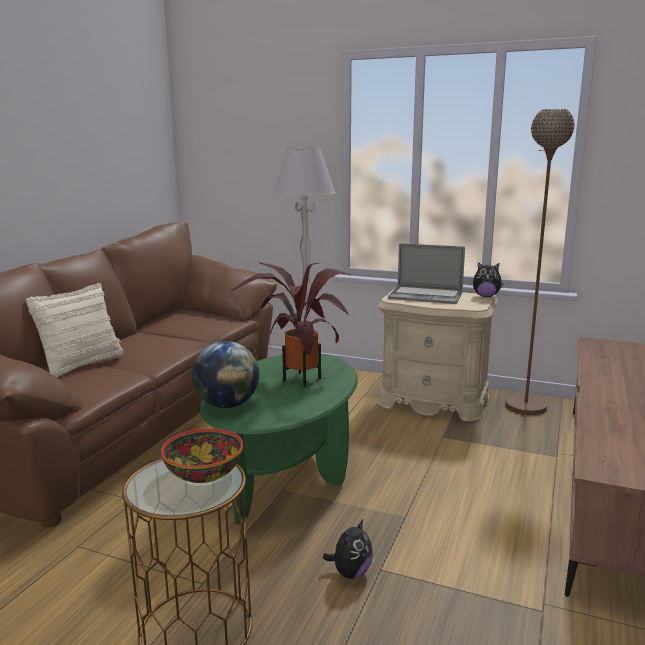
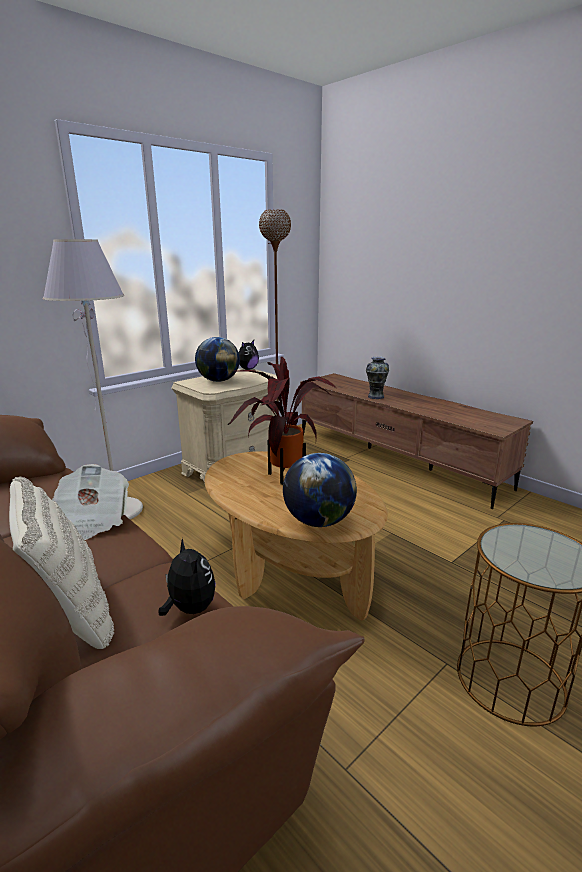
camera: 65 degrees left, 5 degrees up
bowl [161,428,243,483] -> none
green coffee table [200,354,358,525] -> brown coffee table [205,451,388,620]
plush toy [323,520,373,579] -> plush toy moved to [158,538,216,616]
laptop [388,243,465,304] -> globe [195,337,240,382]
none -> newspaper [52,464,129,540]
none -> vase [366,356,389,399]

